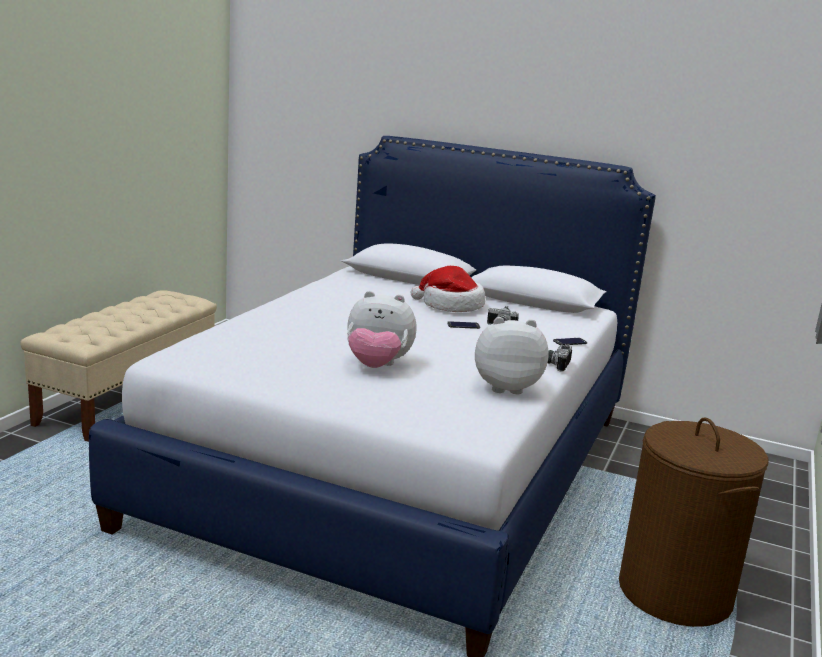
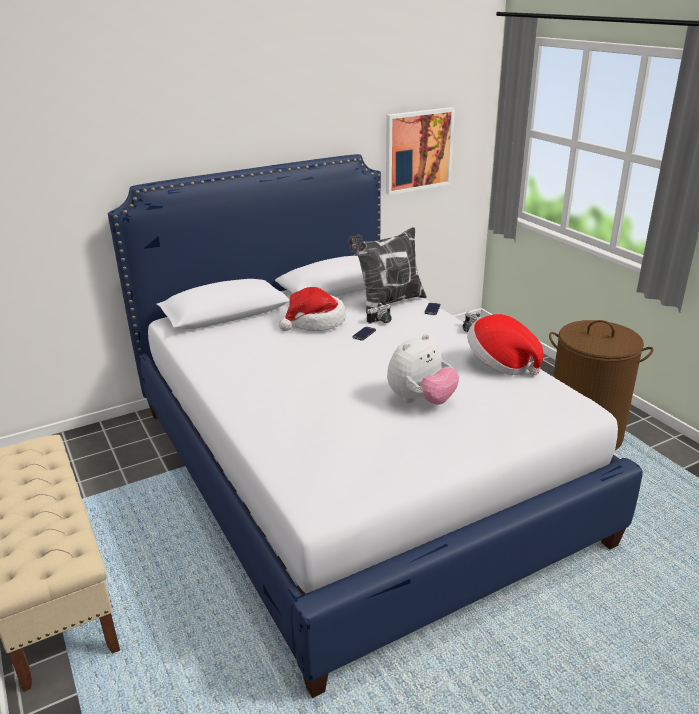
camera: 50 degrees left, 10 degrees up
plush toy [475,317,549,394] -> hat [467,314,543,375]
none -> pillow [348,227,427,314]
none -> picture [386,107,455,195]

